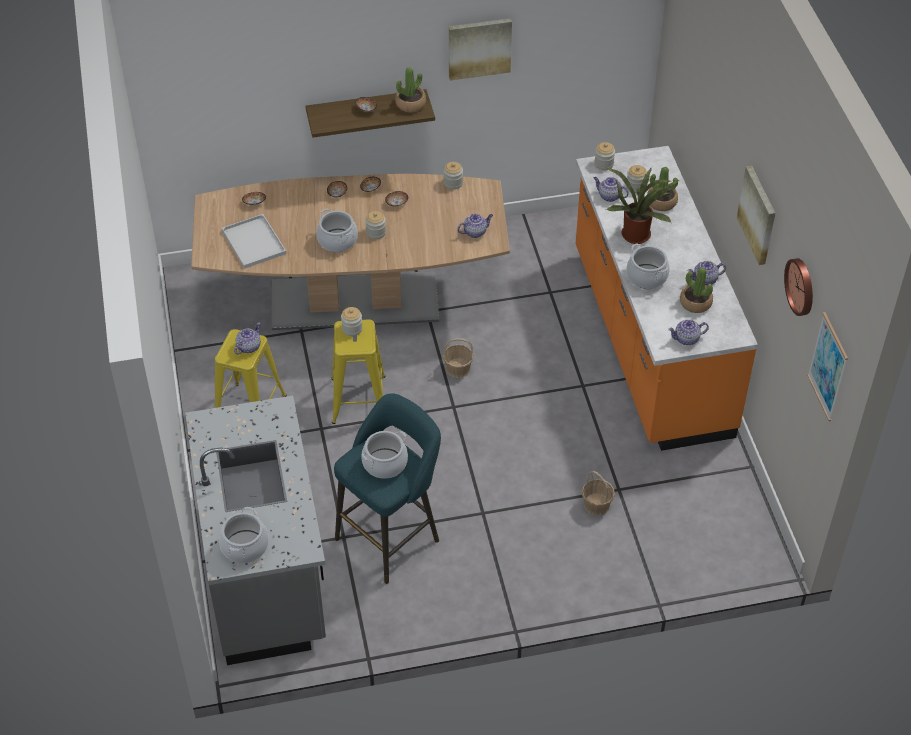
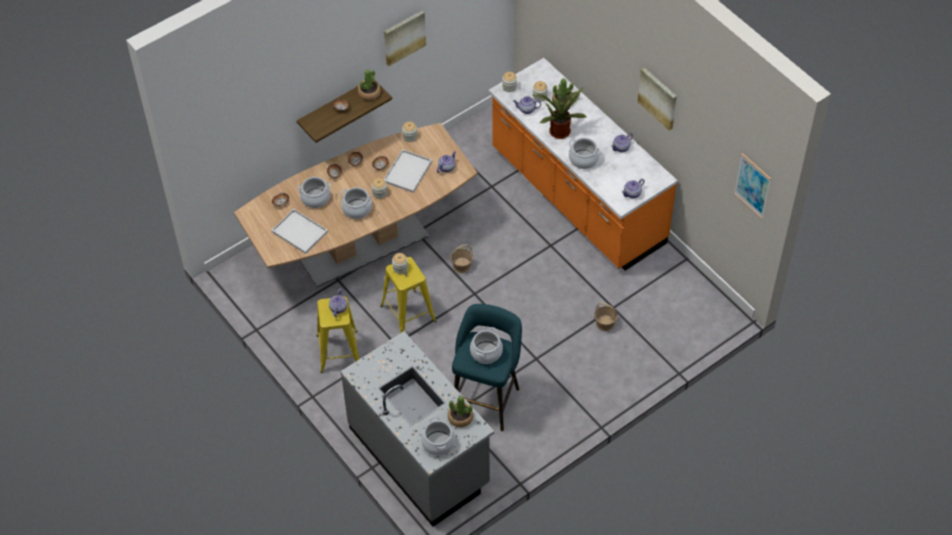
camera: 25 degrees left, 5 degrees up
potted plant [680,267,713,313] -> potted plant moved to [448,396,473,427]
wall clock [784,258,813,316] -> none
none -> cooking pot [297,177,331,208]
none -> white tray [384,149,432,193]

